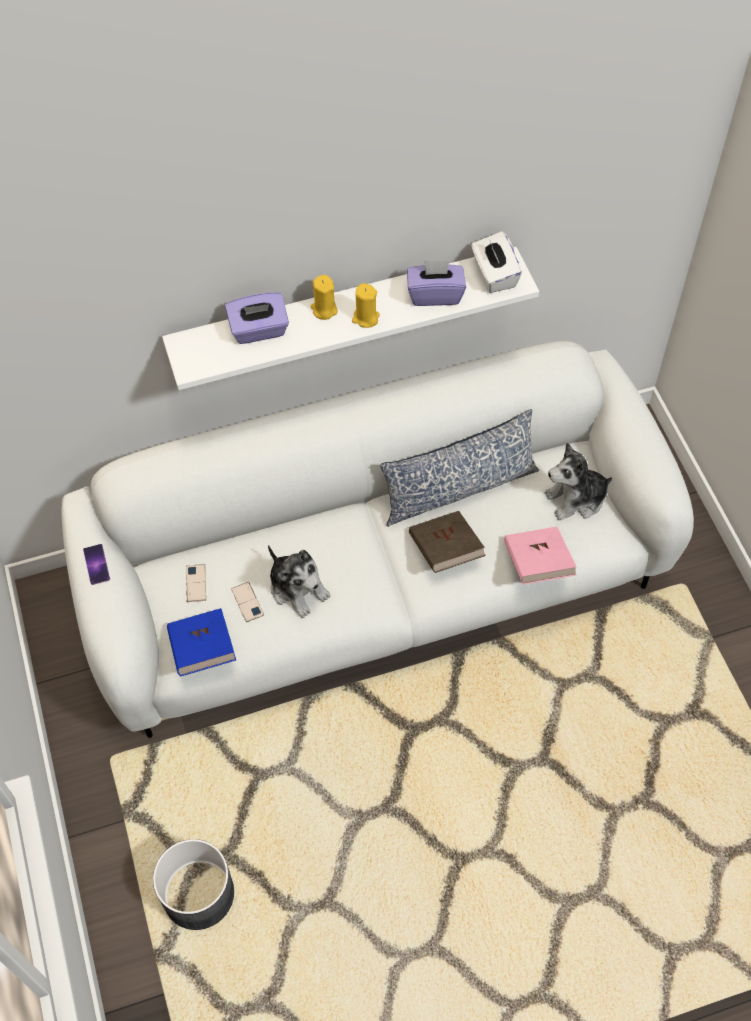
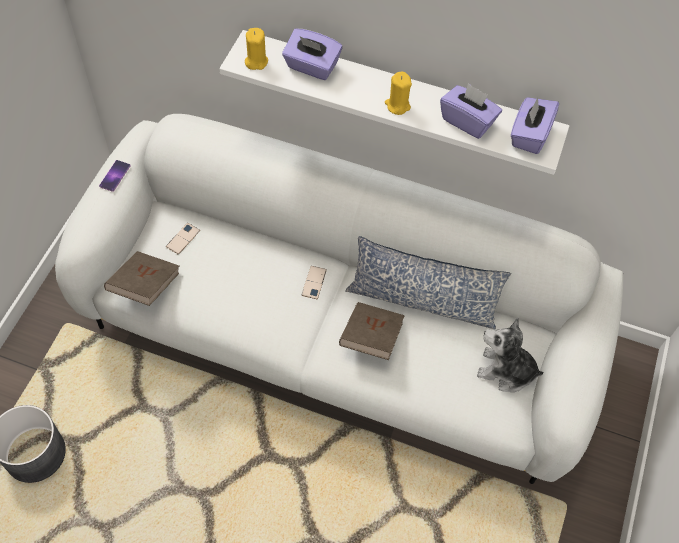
camera: 35 degrees right, 0 degrees up
blue book [167,608,236,676] -> brown book [104,251,179,306]
phone [231,582,264,622] -> phone moved to [302,266,327,299]
plush toy [268,545,330,618] -> none
yellow candle [310,275,338,320] -> yellow candle moved to [245,28,268,70]
white tissue box [471,231,522,293] -> purple tissue box [511,97,559,154]
pink book [504,527,577,585] -> none

